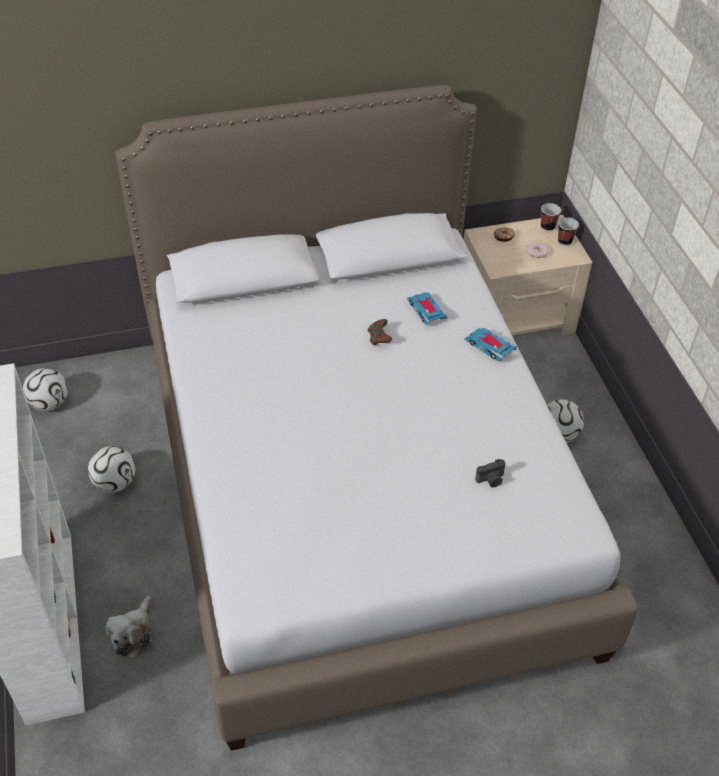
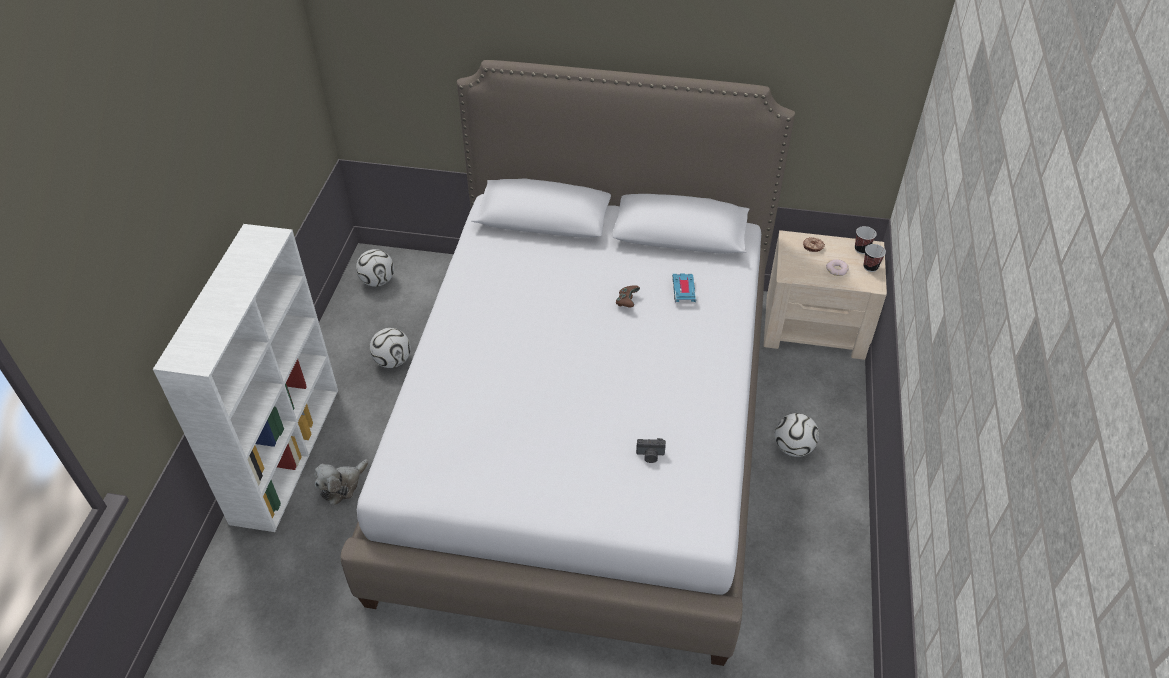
camera: 25 degrees right, 0 degrees up
toy car [464,328,517,361] -> none

